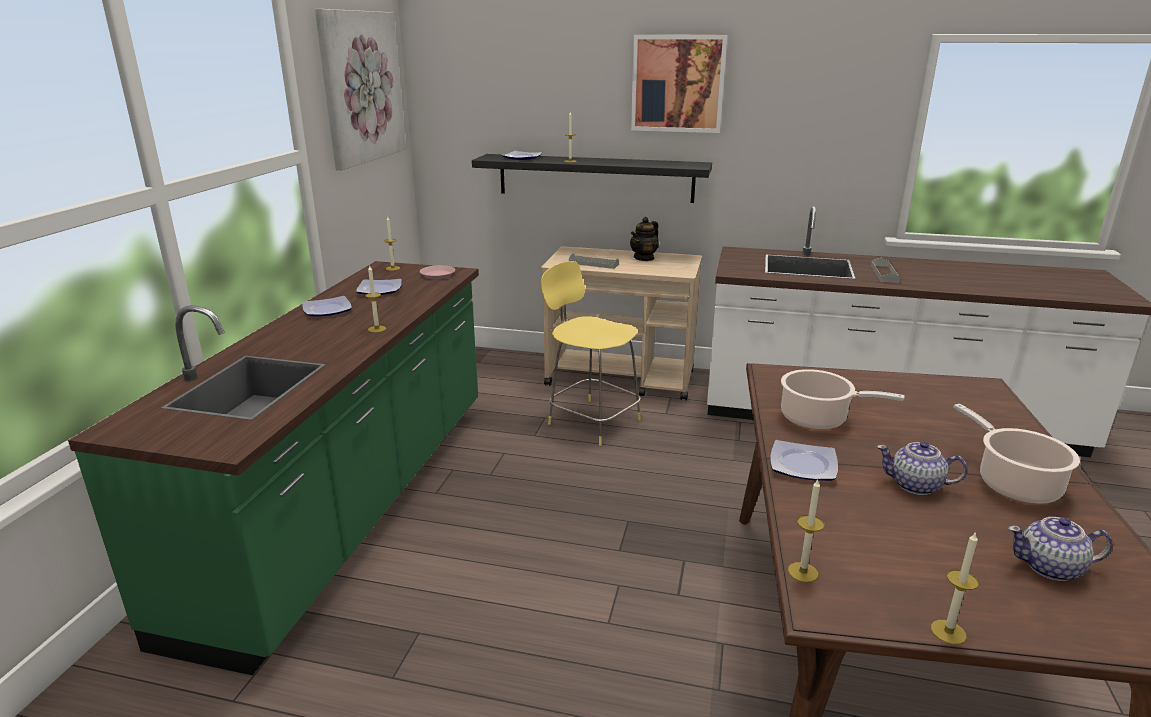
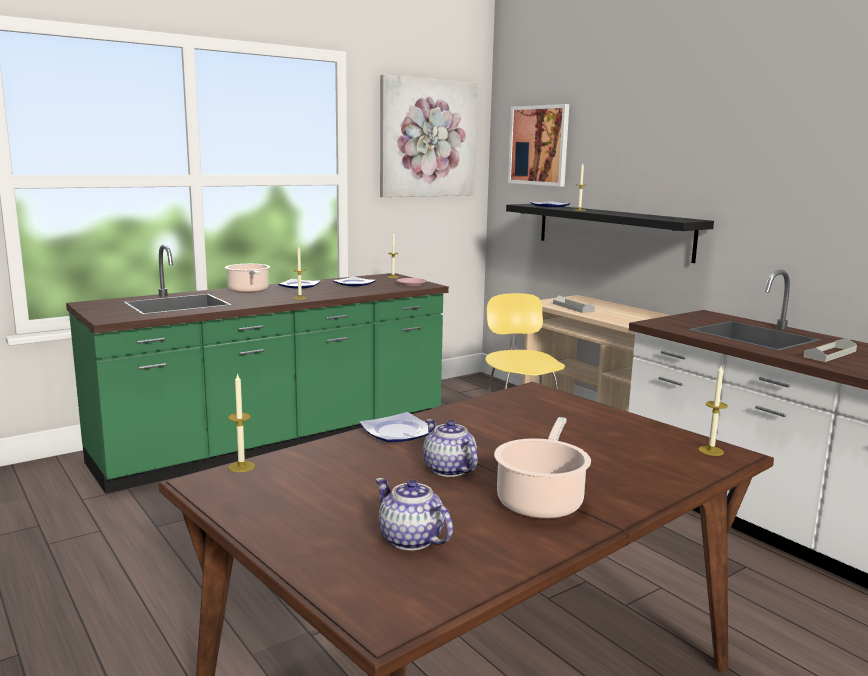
camera: 40 degrees right, 10 degrees down
teapot [630,217,659,261] -> none
picture [631,35,727,133] -> picture moved to [508,104,569,187]
cooking pot [781,369,905,430] -> cooking pot moved to [225,264,270,293]
candle [931,531,979,645] -> candle moved to [699,366,728,456]

